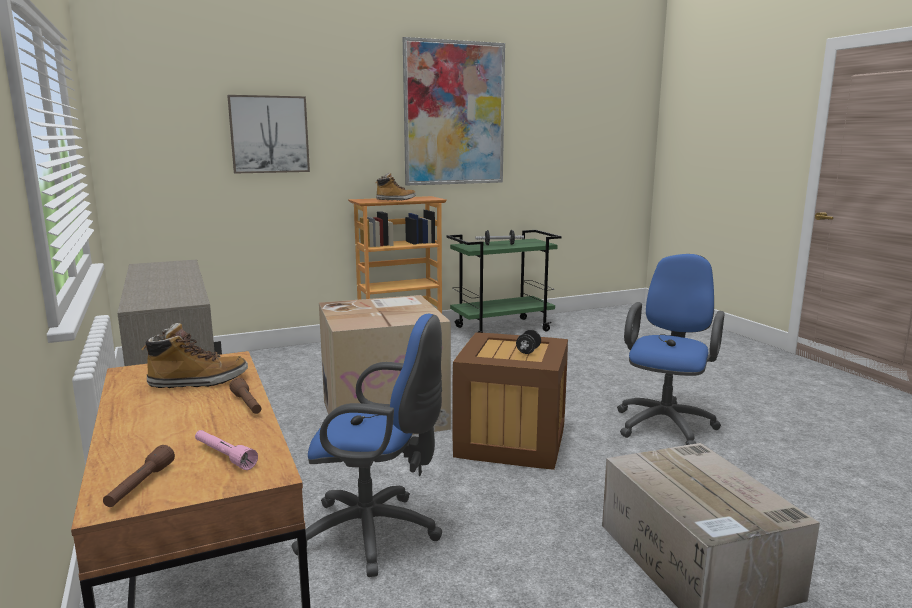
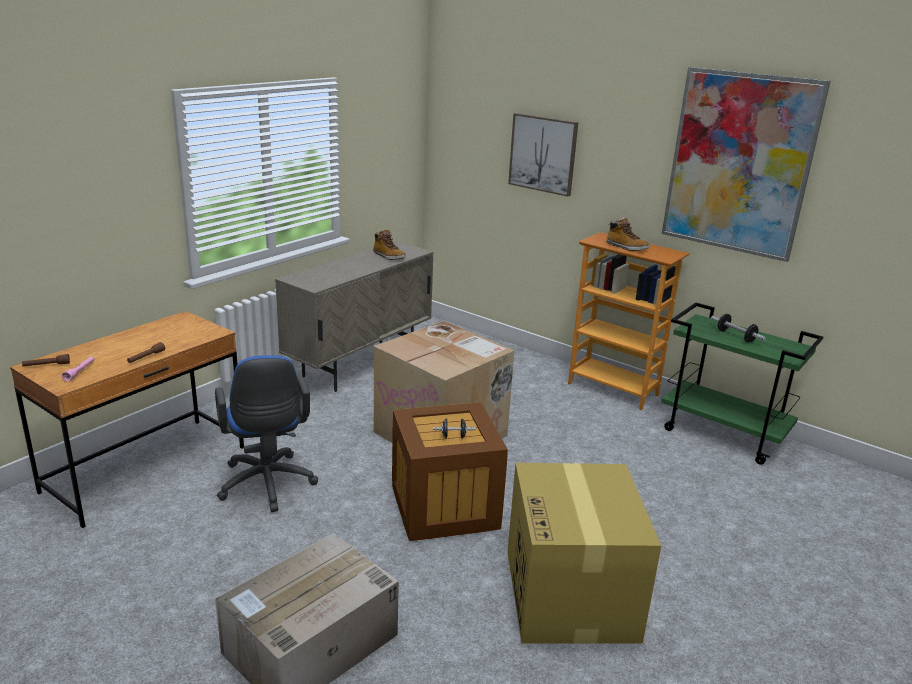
camera: 60 degrees right, 10 degrees up
boot [141,323,248,388] -> boot moved to [373,229,406,260]
blue office chair [617,254,725,445] -> cardboard box [507,463,661,643]

